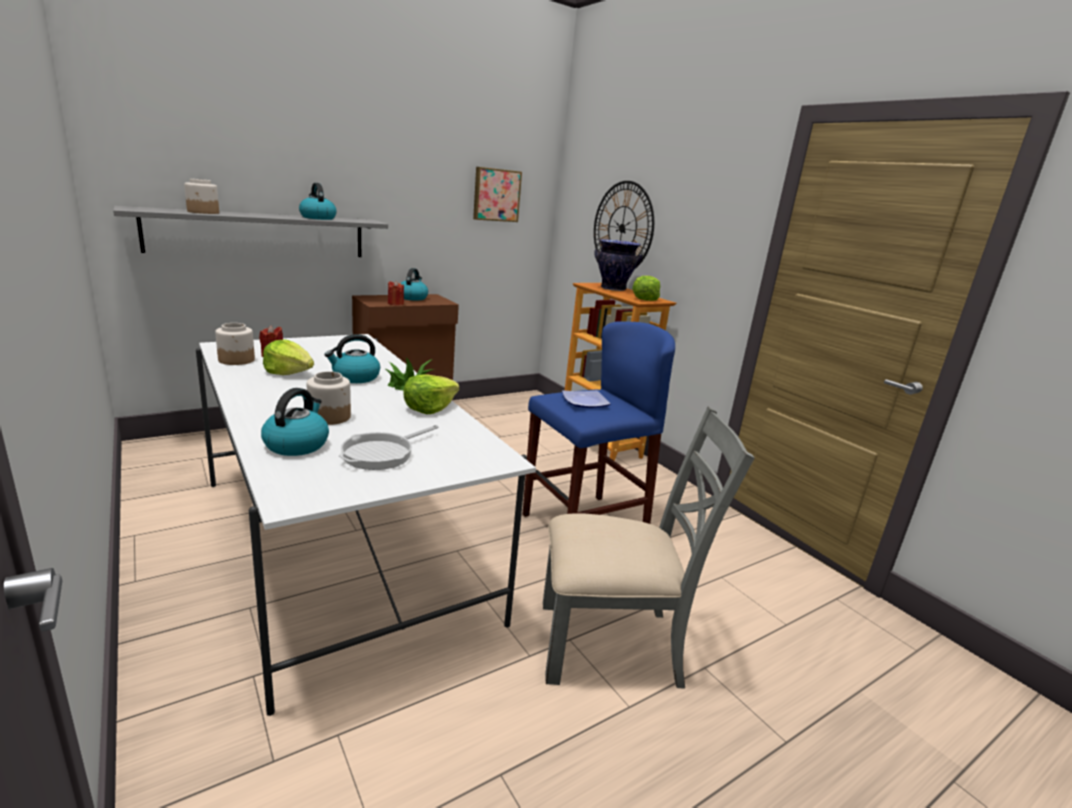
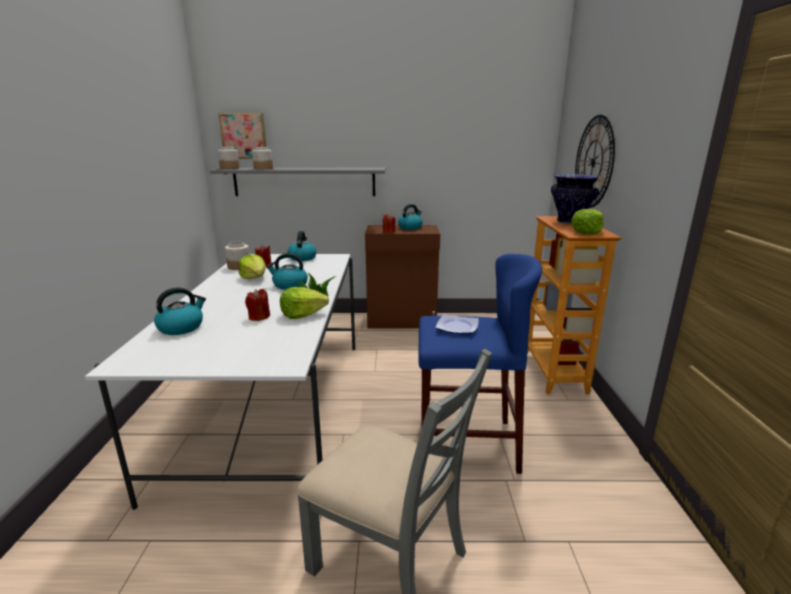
camera: 35 degrees right, 0 degrees up
kettle [299,183,337,220] -> kettle moved to [287,231,317,261]
jar [307,371,351,425] -> jar moved to [218,147,240,169]
frying pan [339,425,438,470] -> none
picture [473,167,522,222] -> picture moved to [218,113,266,158]
none -> red candle [245,289,270,321]

